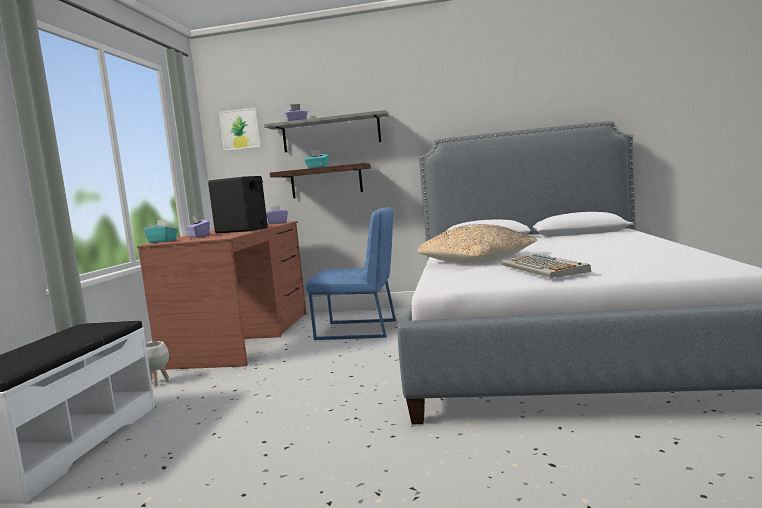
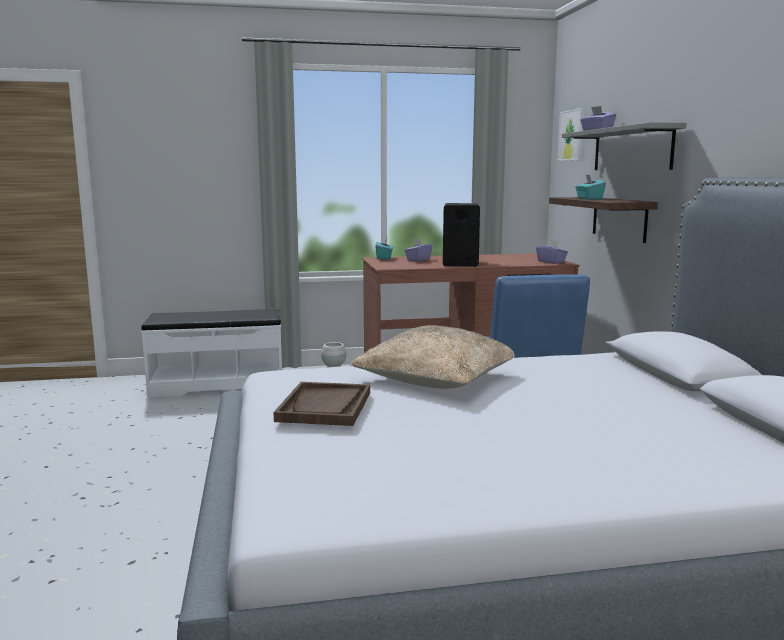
camera: 70 degrees right, 5 degrees up
keyboard [501,254,591,278] -> brown tray [273,382,370,426]

